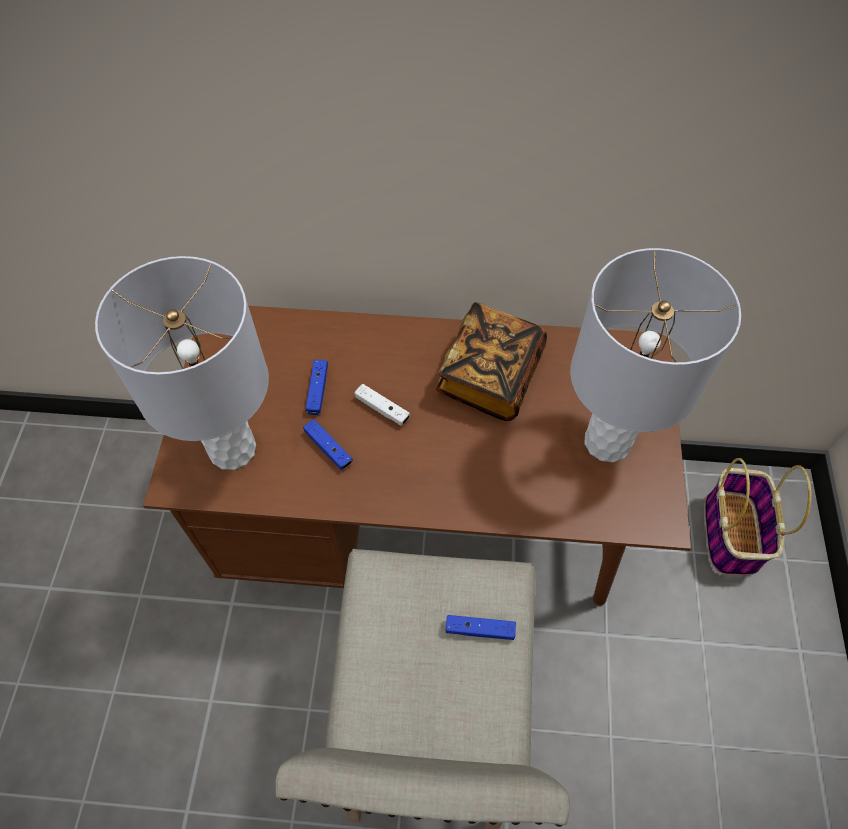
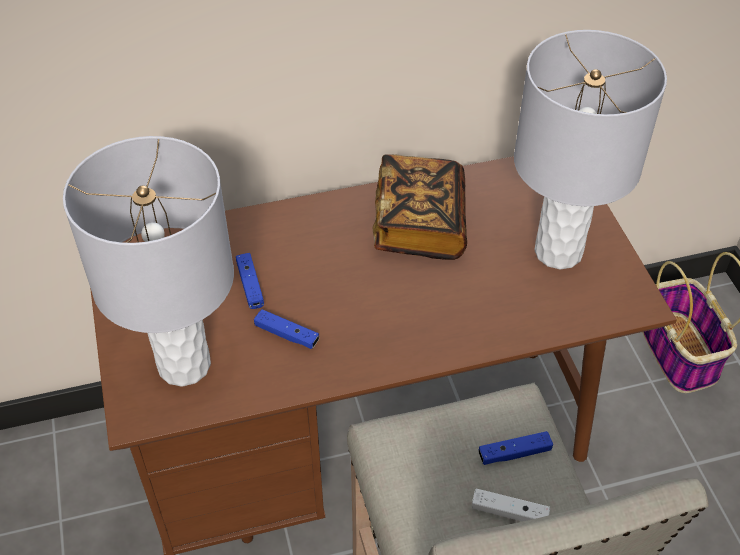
camera: 20 degrees left, 10 degrees down
white game controller [355,384,410,426] -> white game controller moved to [472,488,550,522]

